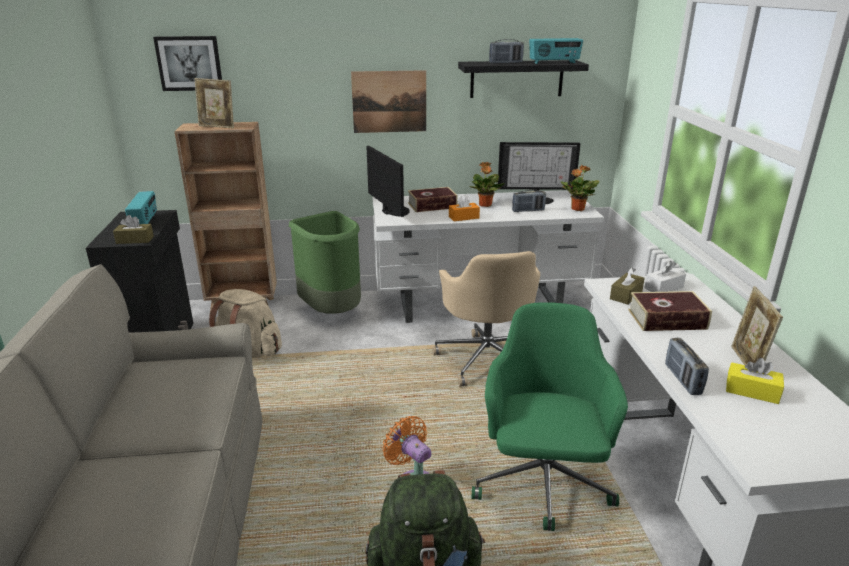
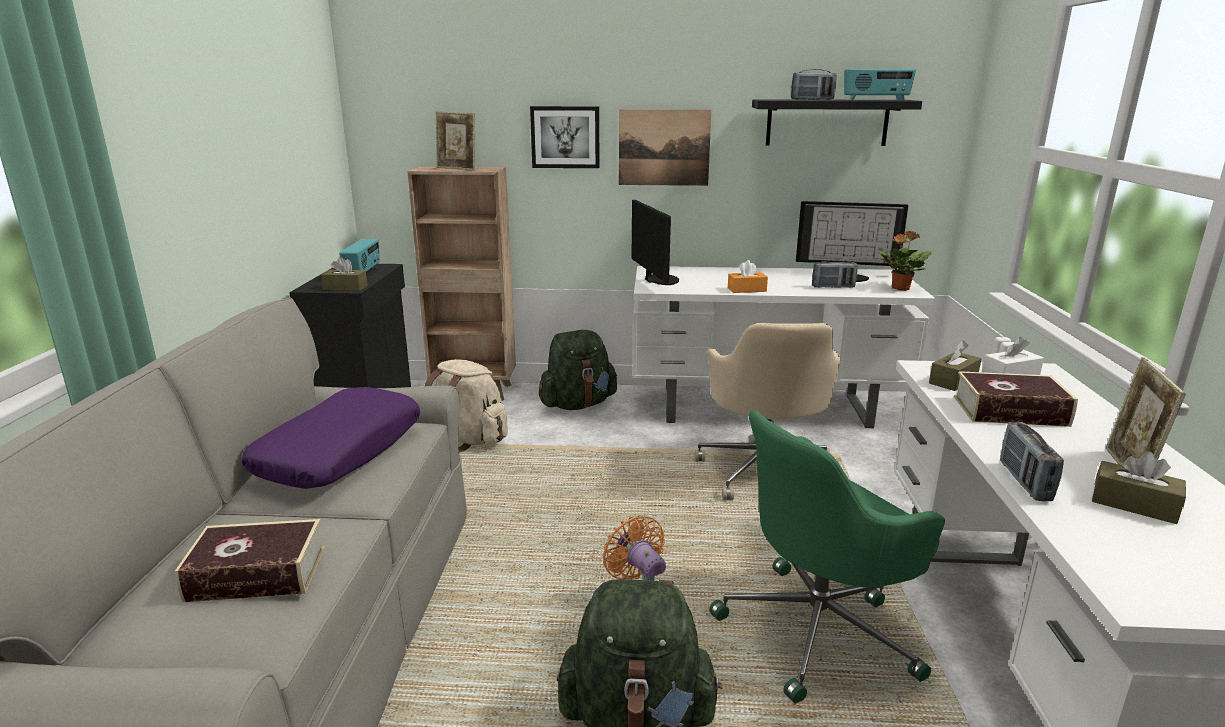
camera: 10 degrees right, 5 degrees down
picture [153,36,222,91] -> picture moved to [530,106,600,168]
green trash can [289,211,361,314] -> green backpack [539,330,617,410]
book [408,187,458,212] -> book moved to [175,519,325,602]
potted plant [469,162,504,207] -> none
green office chair [471,302,628,531] -> green office chair turned 135 degrees counterclockwise [709,410,945,704]
yellow tissue box [726,358,784,404] -> brown tissue box [1092,452,1186,524]
none -> purple pillow [242,387,420,489]

